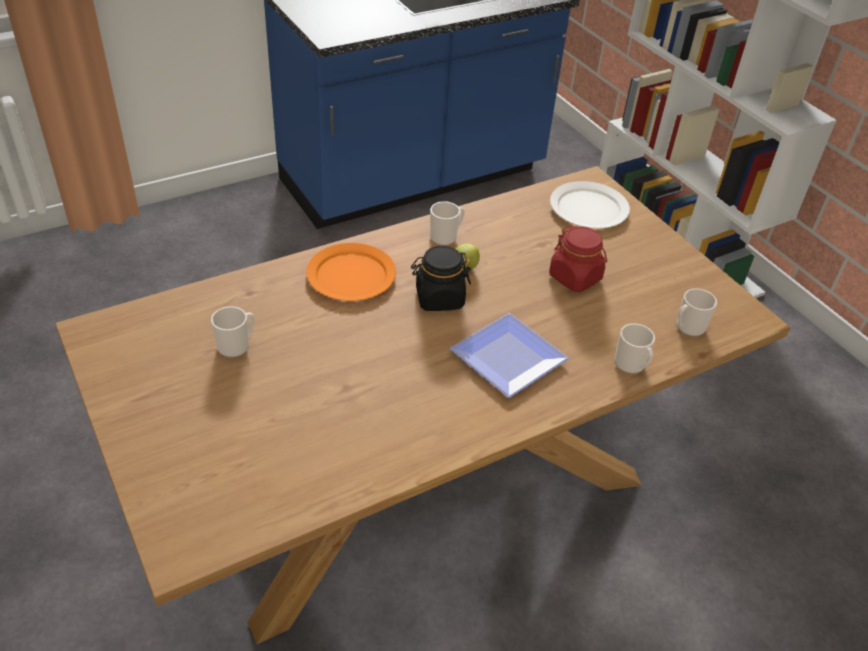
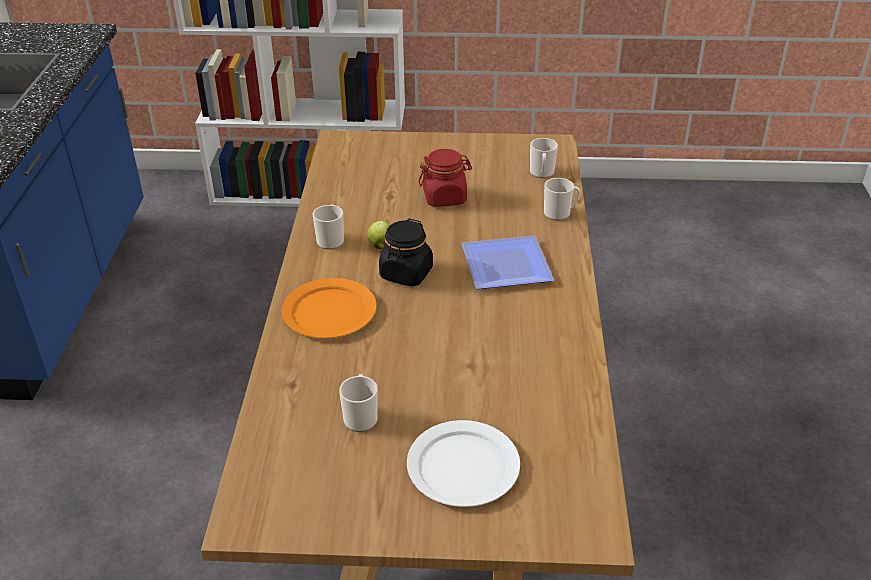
camera: 55 degrees left, 5 degrees down
white plate [550,181,630,228] -> white plate moved to [407,420,520,507]

